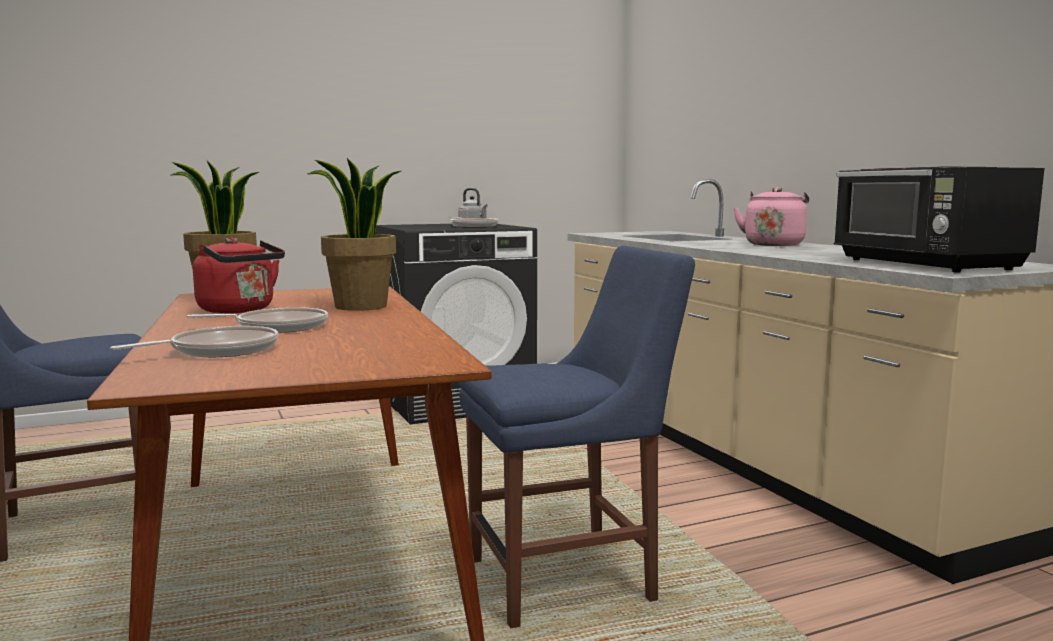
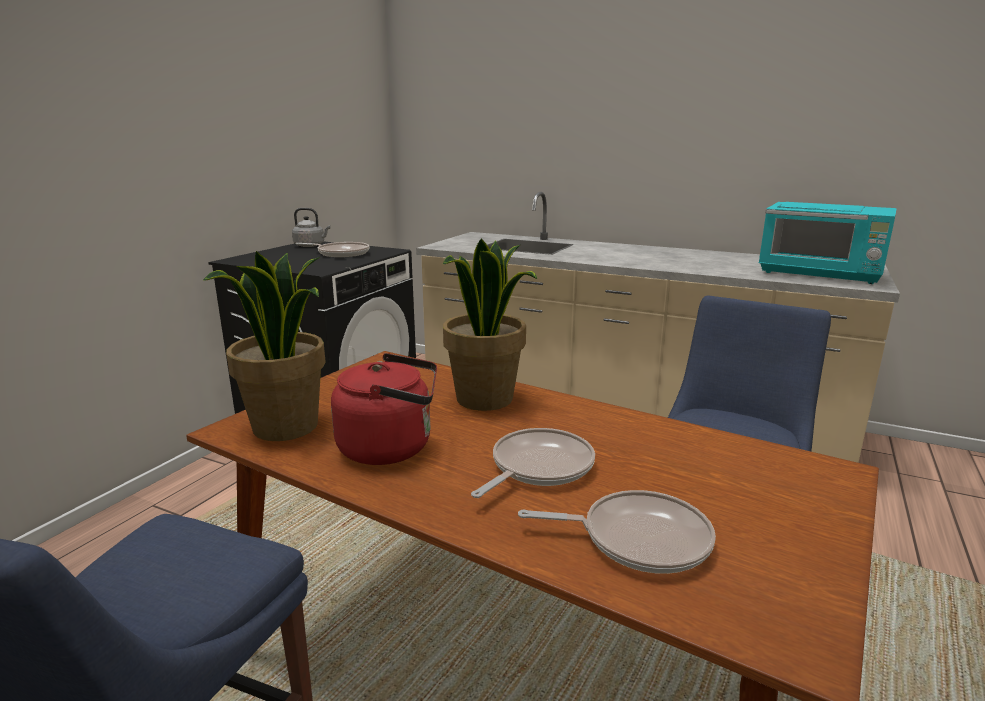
camera: 40 degrees left, 10 degrees up
frying pan [110,326,278,357] -> frying pan turned 90 degrees clockwise [518,490,716,574]
pink kettle [733,187,809,246] -> none
black microwave [834,166,1045,272] -> turquoise microwave [759,202,897,284]

